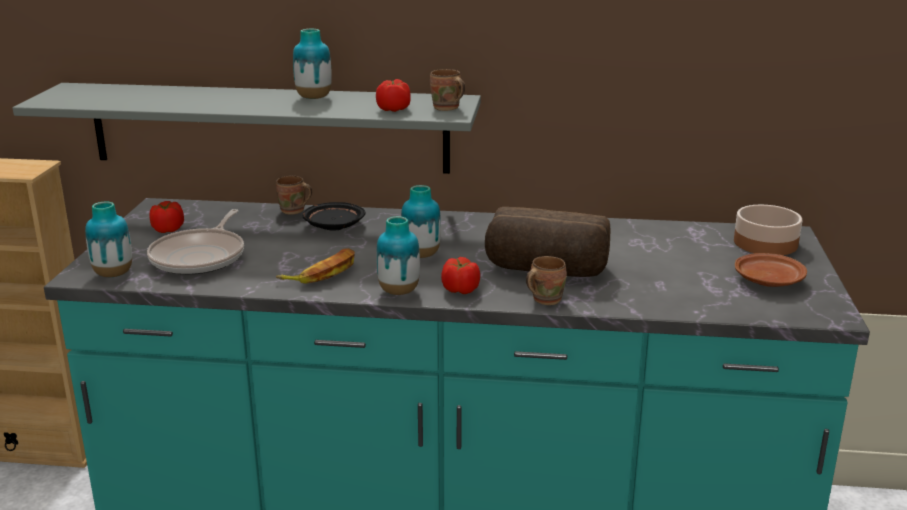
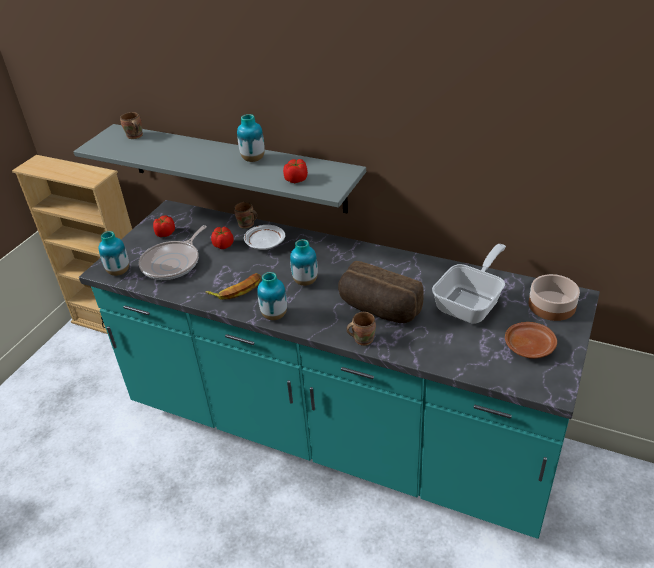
camera: 20 degrees right, 15 degrees up
black plate [302,202,365,231] -> white plate [244,225,285,250]
brown mug [430,69,465,111] -> brown mug moved to [120,112,143,139]
tomato [441,257,480,294] -> tomato moved to [211,227,234,249]
none -> frying pan [432,244,506,324]

